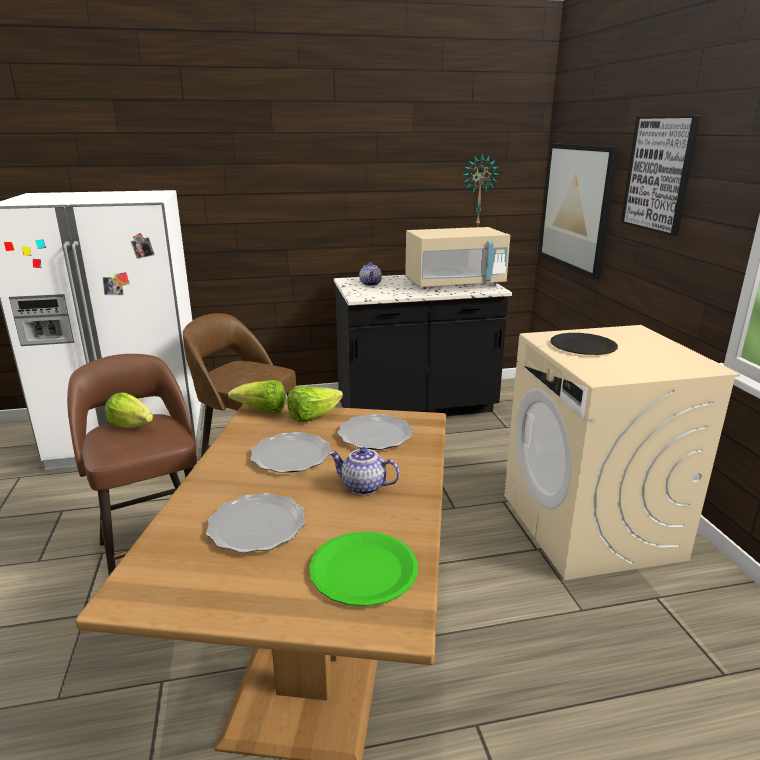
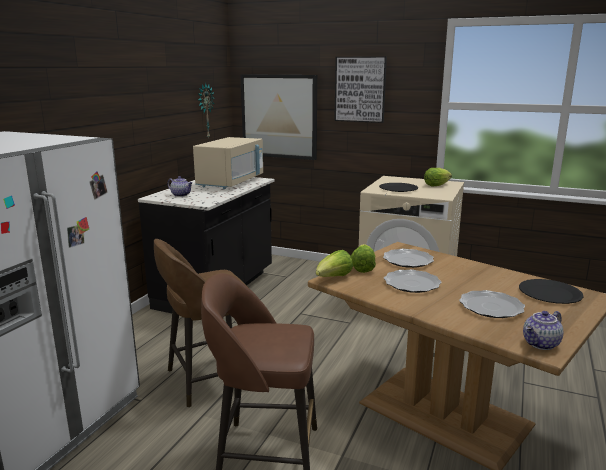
camera: 55 degrees left, 5 degrees down
lettuce [105,392,153,428] -> lettuce moved to [424,168,452,186]
green plate [309,532,418,606] -> black plate [519,279,584,304]
teapot [329,447,400,495] -> teapot moved to [523,311,563,350]

